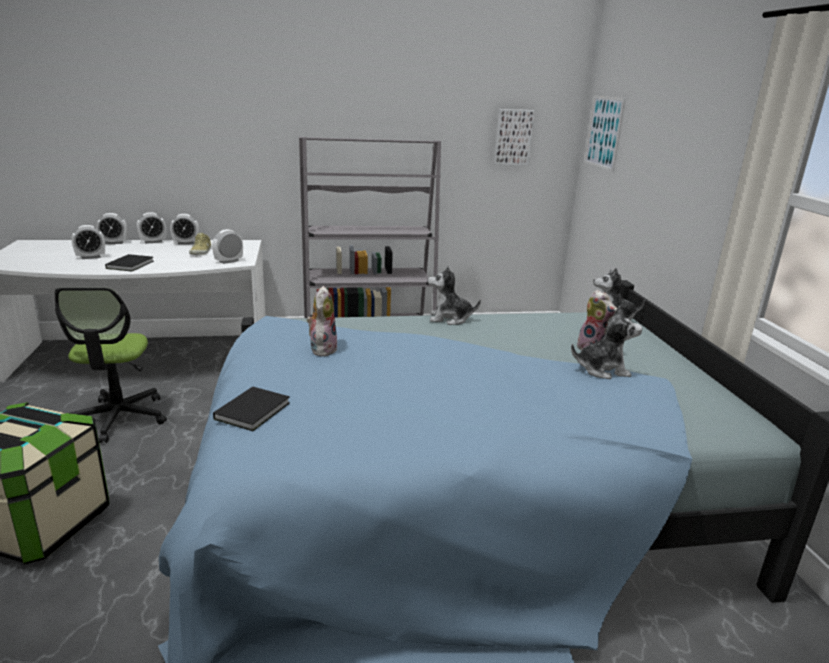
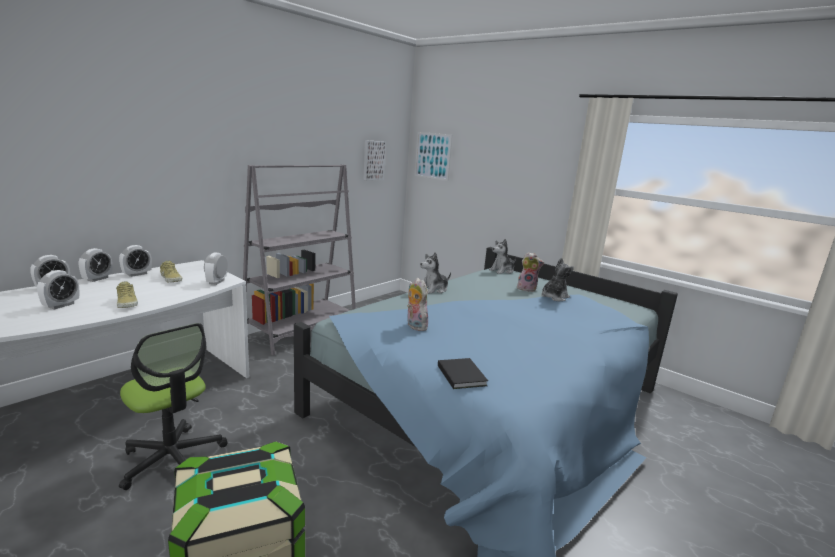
camera: 40 degrees left, 5 degrees down
black book [105,254,154,271] -> beige shoe [116,281,138,308]

